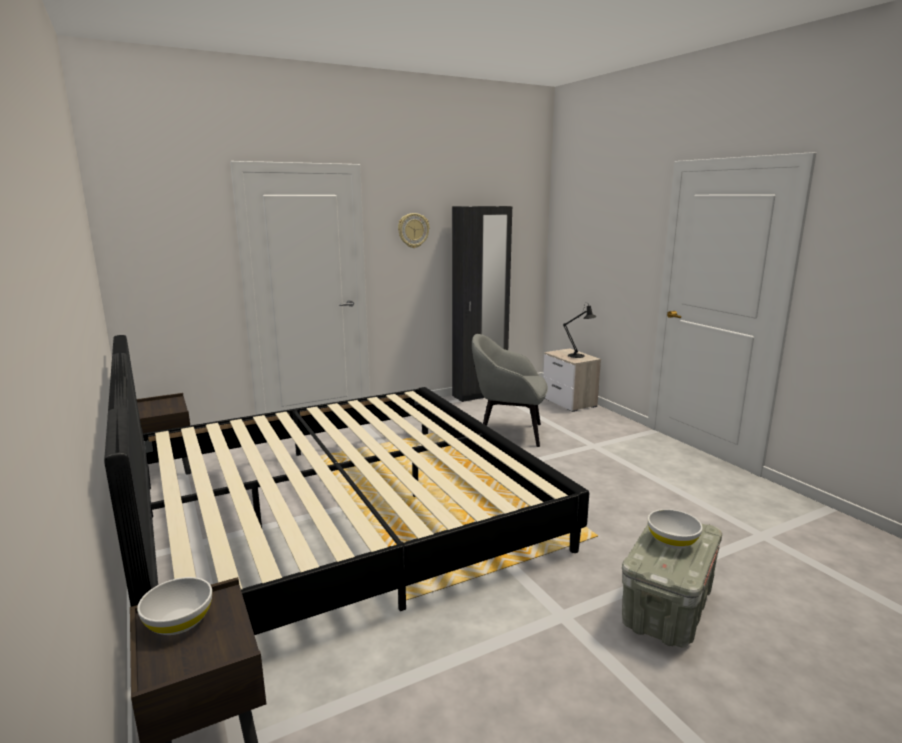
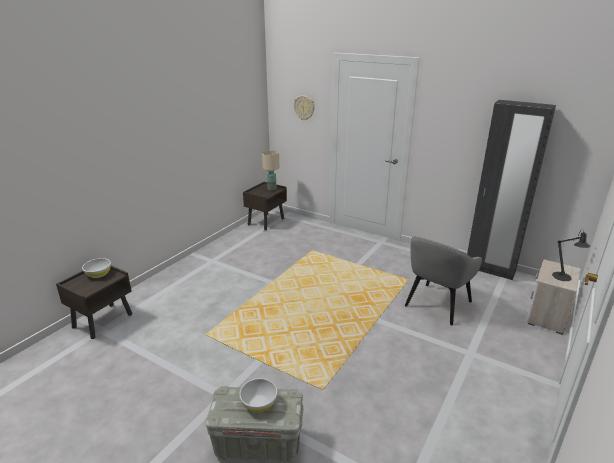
camera: 60 degrees right, 10 degrees up
bed [104,335,589,635] -> none
wall clock [398,213,429,248] -> wall clock moved to [294,95,315,120]
grey armchair [472,334,548,447] -> grey armchair turned 120 degrees counterclockwise [405,237,482,325]
none -> beige table lamp [262,150,279,191]

